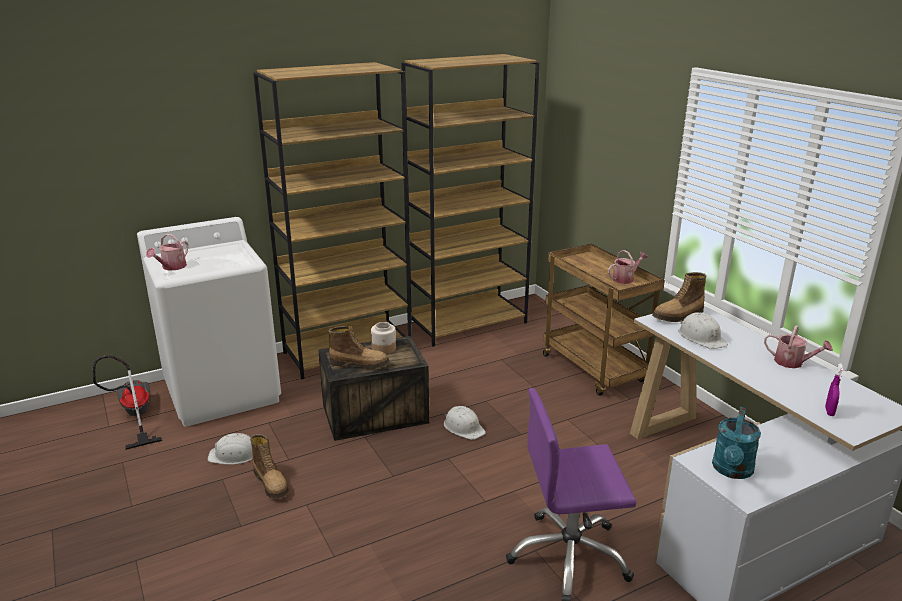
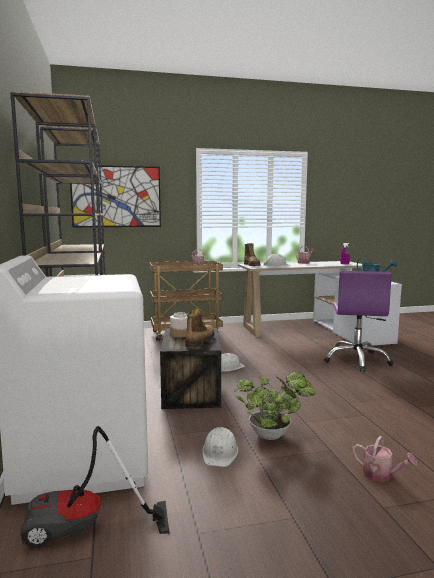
camera: 75 degrees left, 15 degrees down
watering can [146,234,189,271] -> watering can moved to [352,436,417,482]
boot [250,434,289,499] -> potted plant [234,372,315,440]
none -> picture [70,165,161,227]

